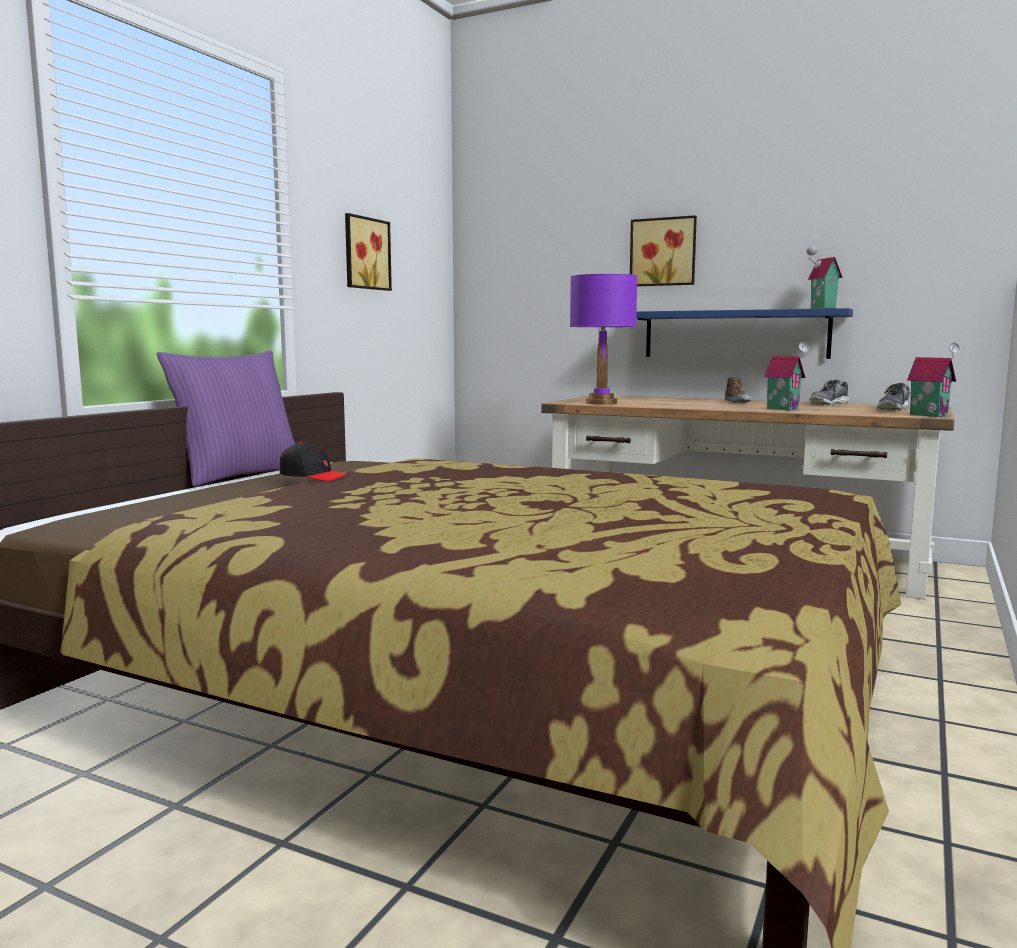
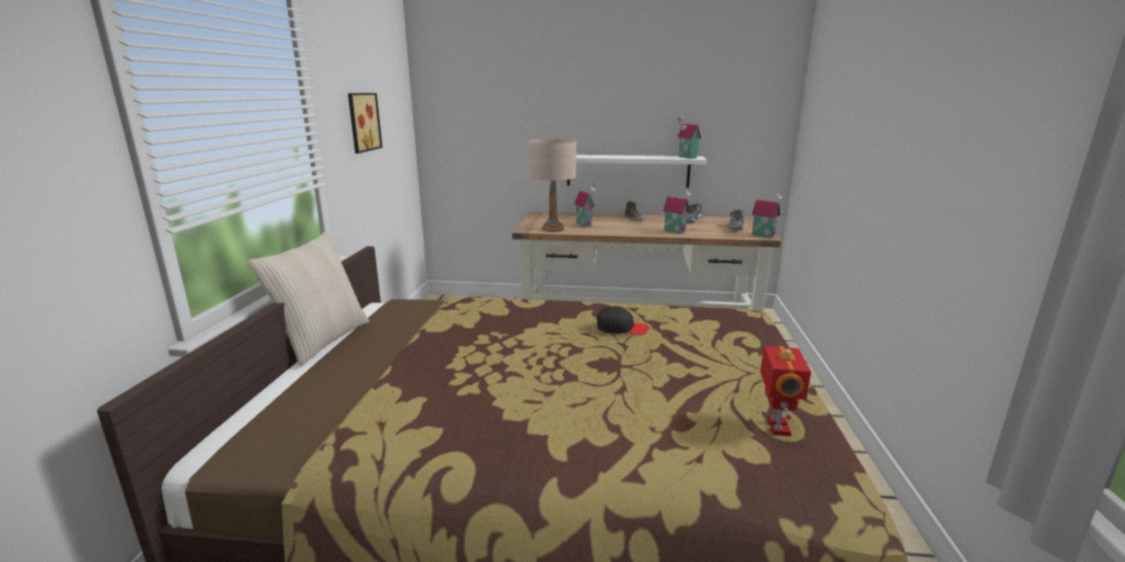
camera: 20 degrees left, 10 degrees up
purple pillow [157,350,295,487] -> beige pillow [247,231,370,366]
black cap [280,442,349,481] -> black cap moved to [596,306,649,335]
purple table lamp [570,274,638,405] -> beige table lamp [529,139,576,232]
picture [630,215,697,286] -> none
blue shelf [636,308,853,359] -> white shelf [567,155,707,188]
none -> toy house [574,184,597,227]
none -> toy robot [760,346,811,436]

